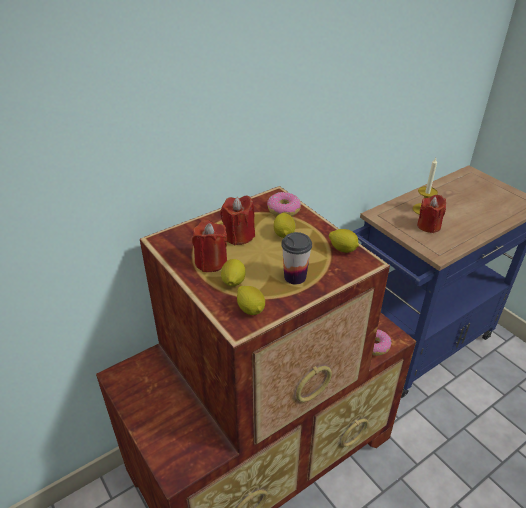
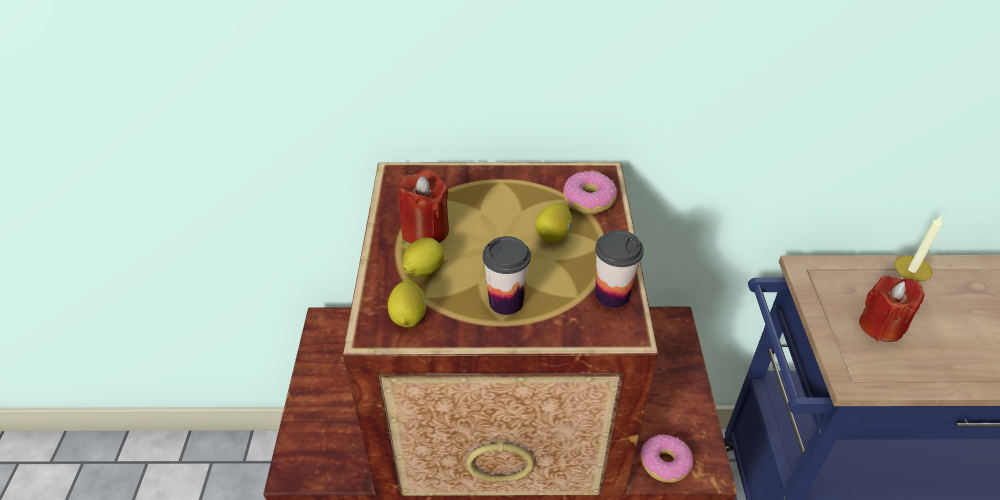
camera: 35 degrees right, 5 degrees up
red candle [220,195,255,246] -> none
lemon [329,229,359,253] -> cup [595,230,644,308]

